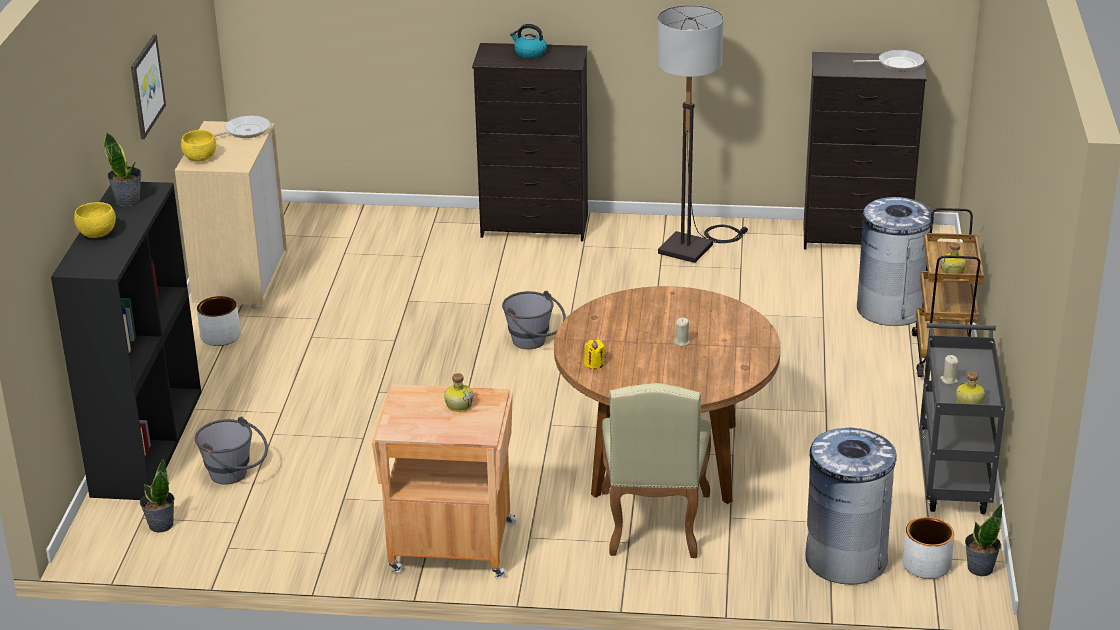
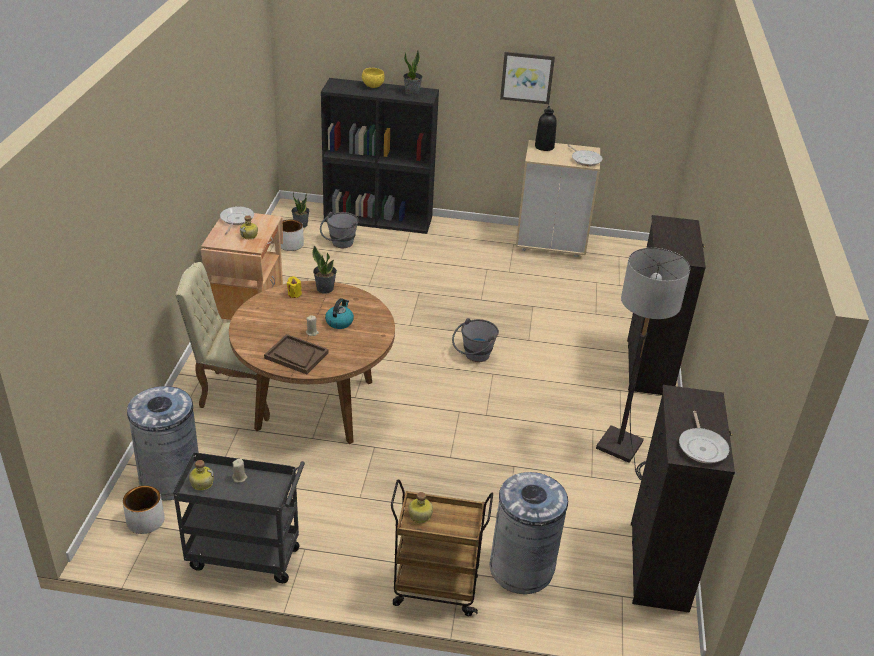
camera: 90 degrees right, 5 degrees up
yellow bowl [181,130,216,162] -> black vase [535,106,557,151]
white planter [197,296,241,346] -> white planter moved to [281,219,304,251]
kettle [510,24,547,58] -> kettle moved to [325,298,354,329]
potted plant [965,504,1002,576] -> potted plant moved to [312,246,337,294]
none -> frying pan [220,206,254,234]
none -> brown tray [264,334,328,374]

